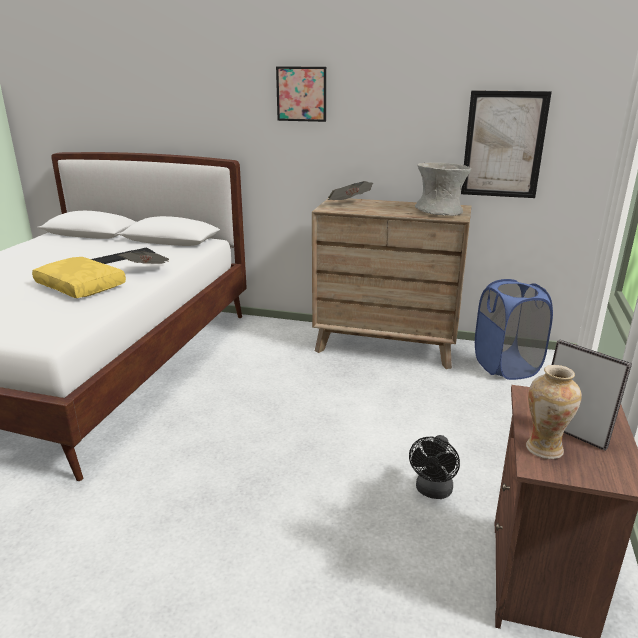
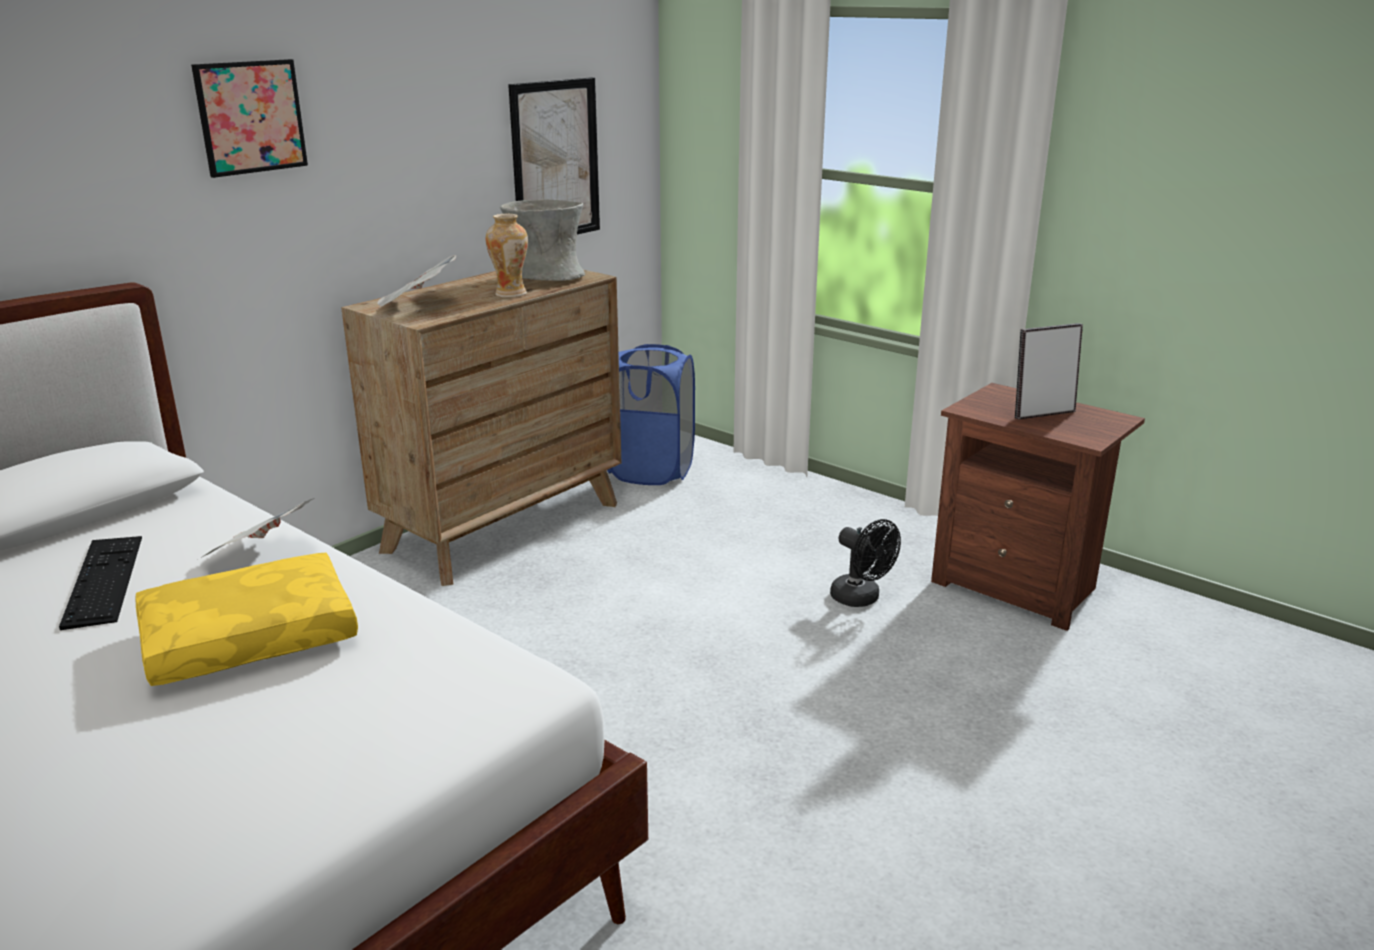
camera: 65 degrees left, 0 degrees up
vase [526,365,582,459] -> vase moved to [485,214,528,298]

